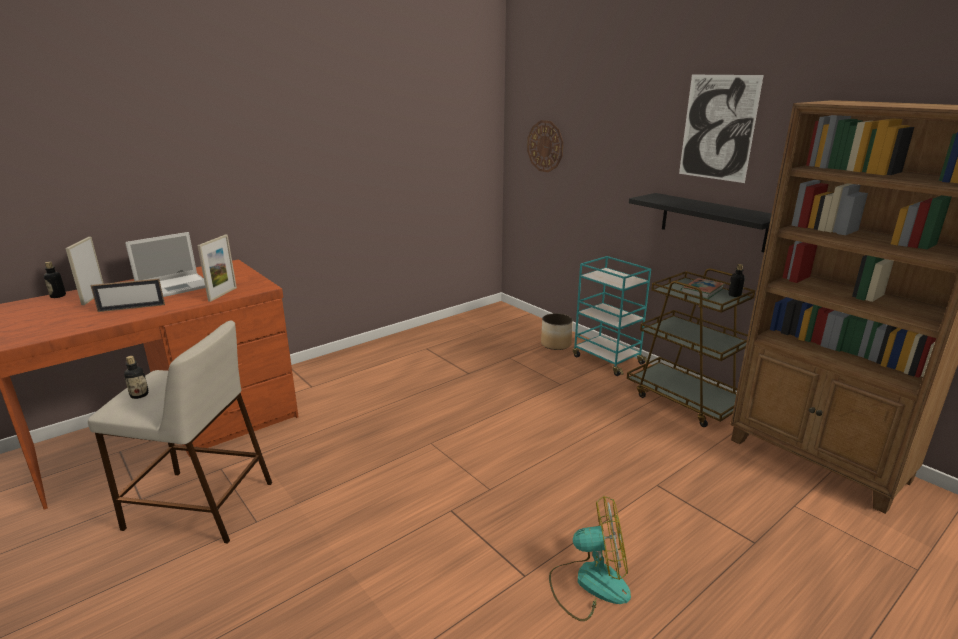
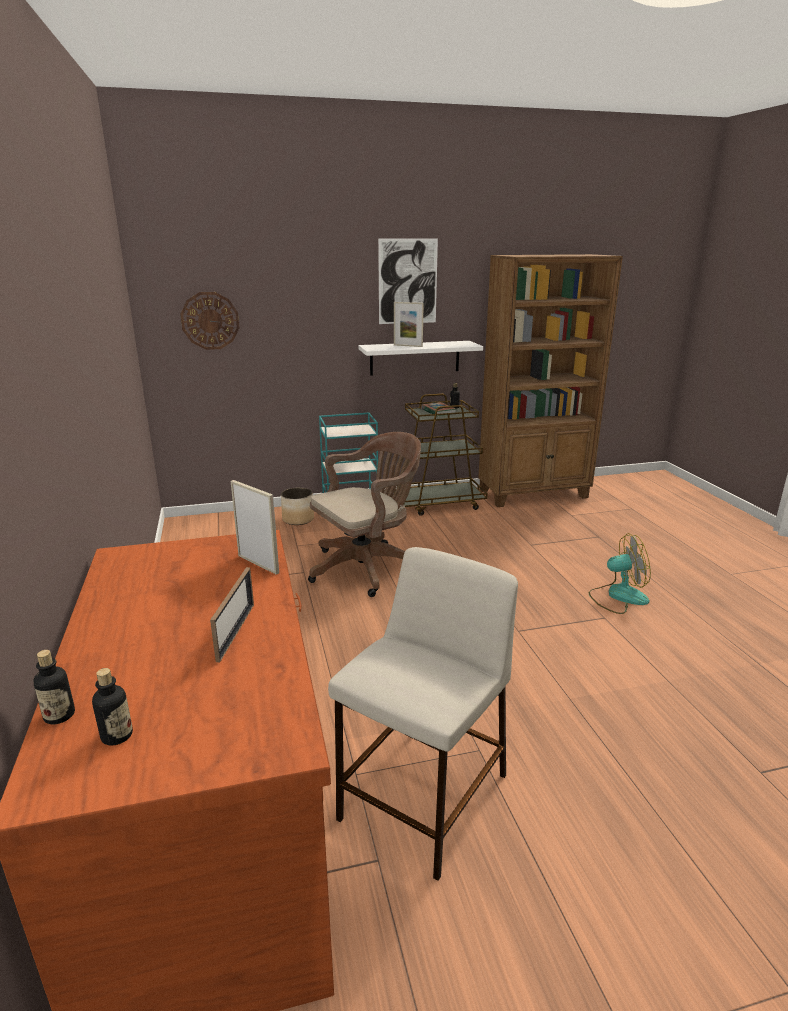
camera: 65 degrees left, 0 degrees up
picture frame [65,237,104,305] -> picture frame moved to [394,302,424,347]
bottle [124,356,149,399] -> bottle moved to [92,668,133,746]
laptop [125,232,205,297] -> none
fan [549,496,631,621] -> fan turned 60 degrees clockwise [589,533,651,614]
black shelf [629,193,772,252] -> white shelf [358,341,483,376]
none -> brown office chair [308,432,421,597]

